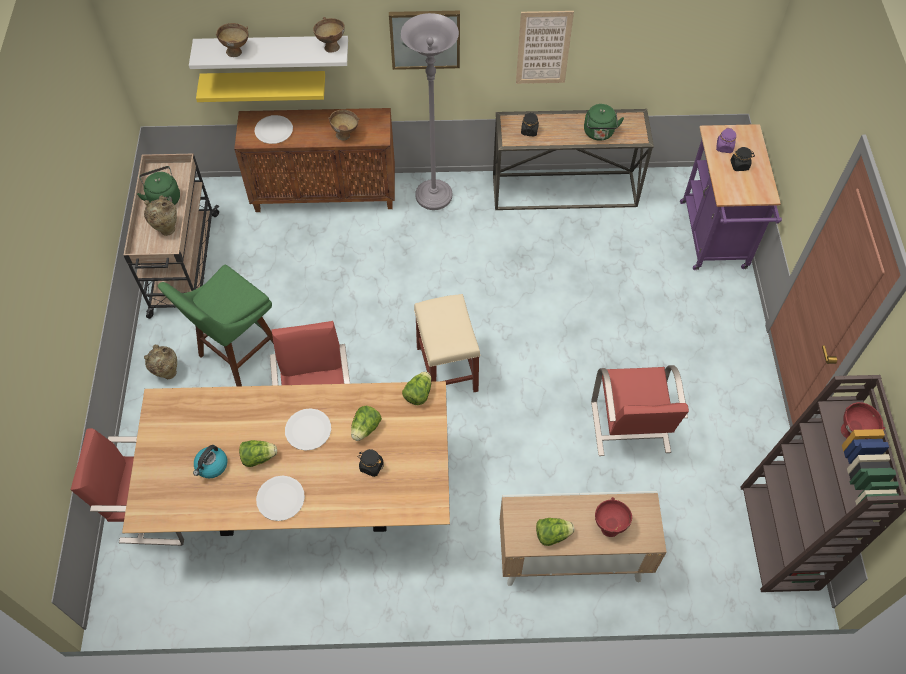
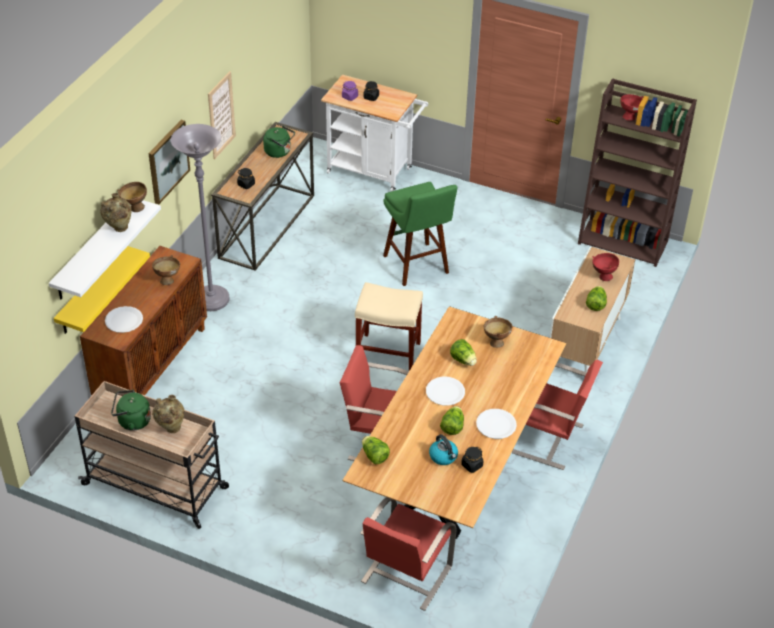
camera: 65 degrees left, 15 degrees down
beige vase [144,345,177,379] -> beige vase moved to [100,193,131,232]
green stool [158,265,274,386] -> green stool moved to [383,182,458,286]
brown bowl [216,23,249,57] -> brown bowl moved to [484,316,512,348]
black jar [357,449,384,477] -> black jar moved to [461,447,483,473]
lettuce [402,372,431,405] -> lettuce moved to [362,436,390,464]
red chair [591,365,689,456] -> red chair moved to [511,360,603,470]
purple cart [680,124,782,270] -> white cart [321,75,428,191]

